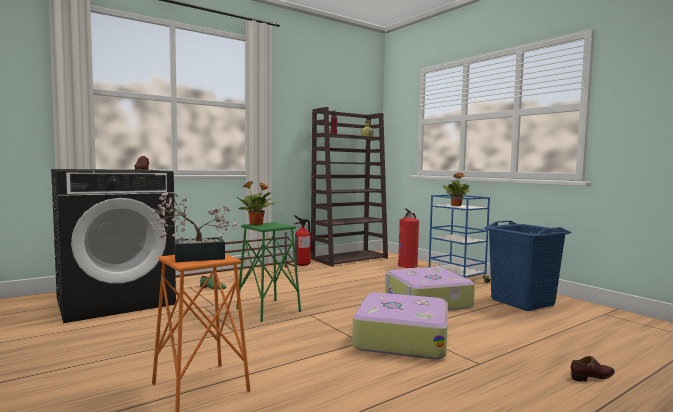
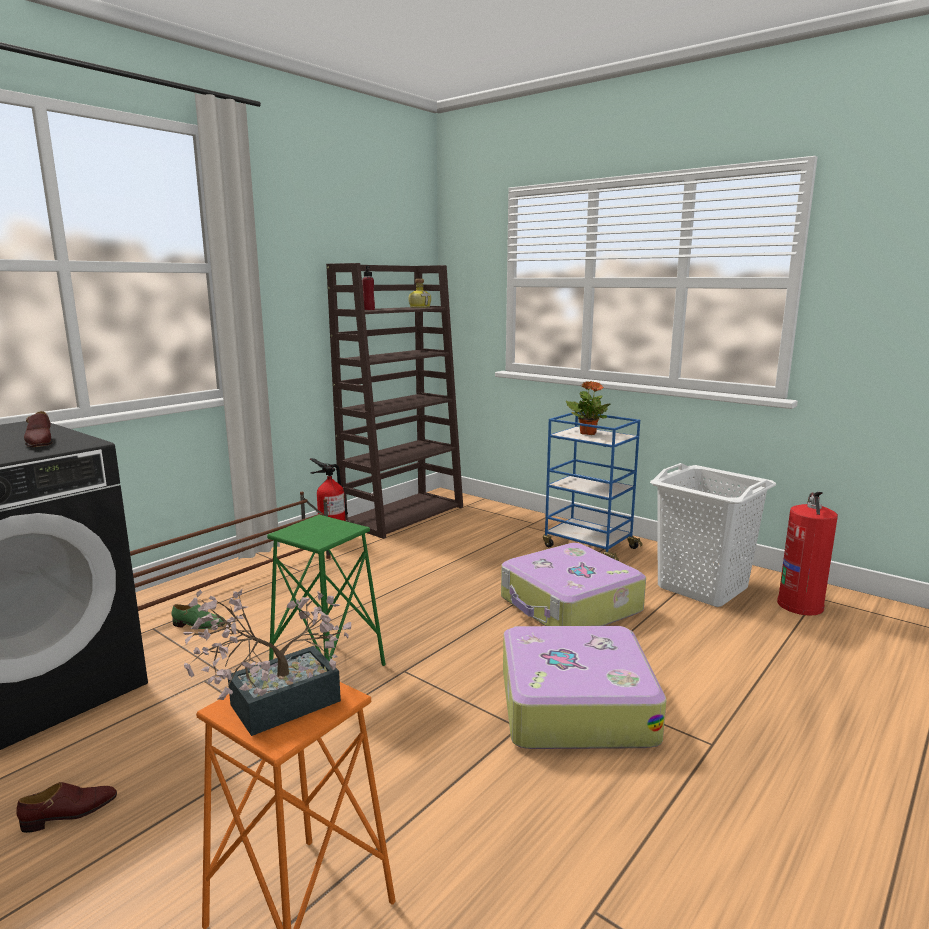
camera: 15 degrees left, 10 degrees up
potted plant [236,181,275,225] -> none
fire extinguisher [398,208,419,268] -> fire extinguisher moved to [777,492,838,616]
blue laundry basket [484,221,571,311] -> white laundry basket [650,463,776,607]
brown shoe [571,356,615,382] -> brown shoe moved to [16,782,117,833]

